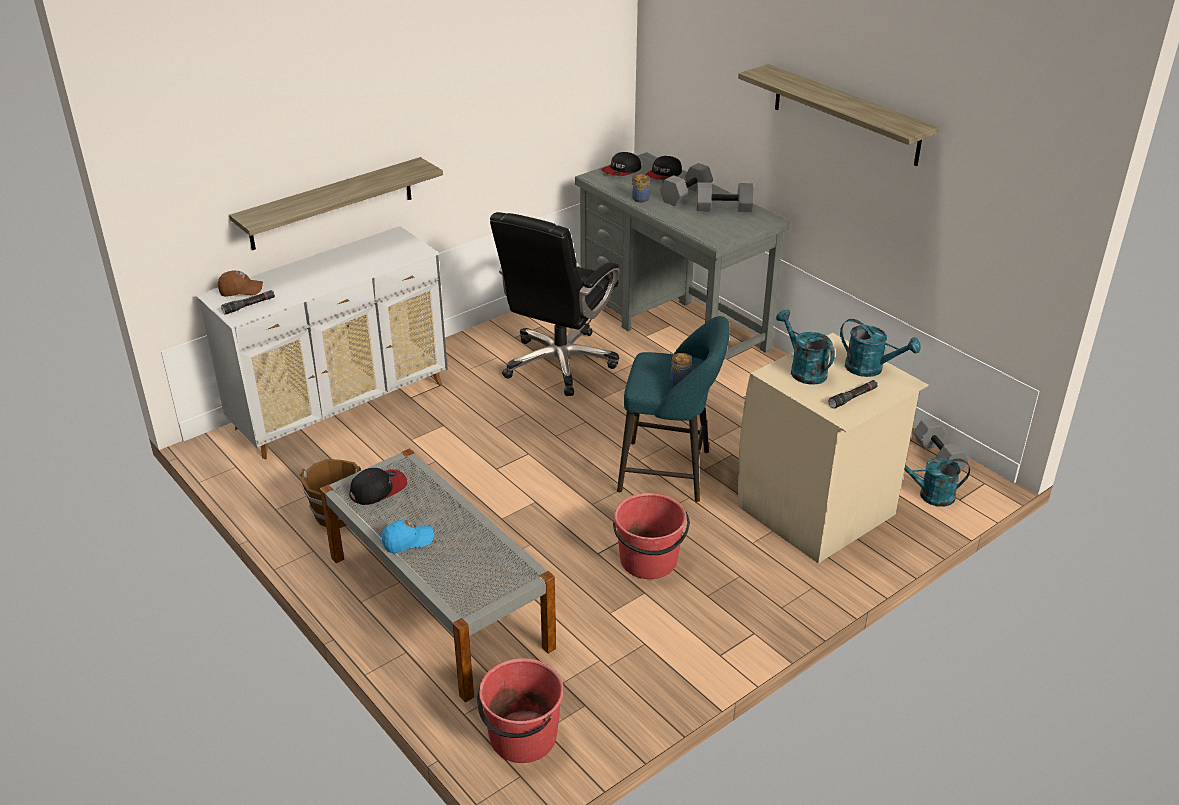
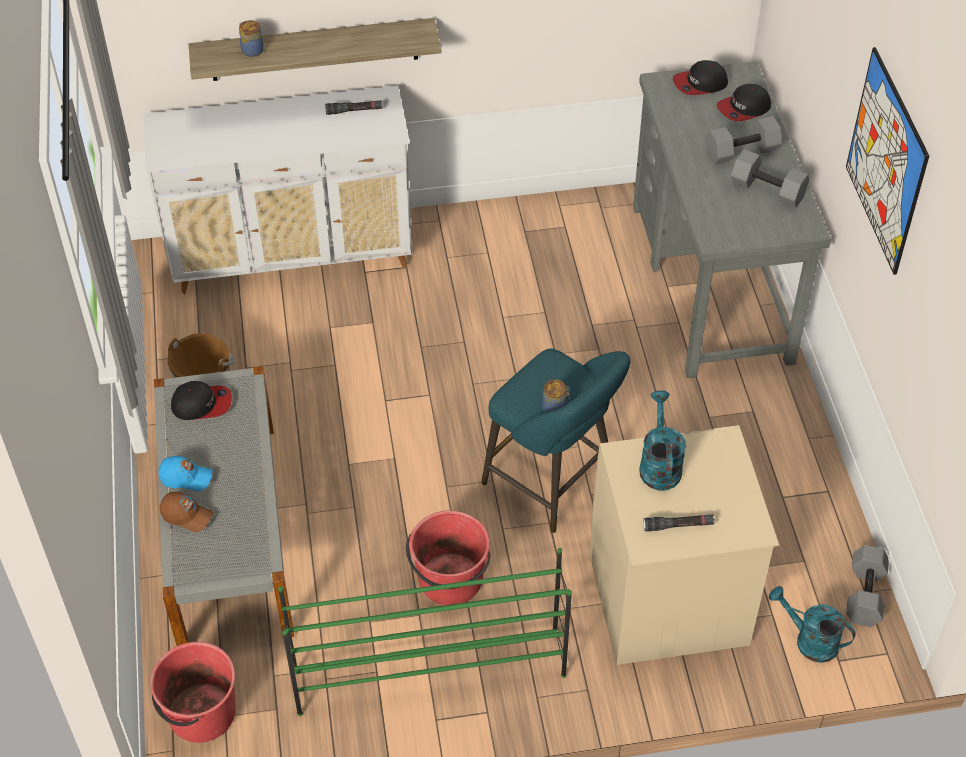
camera: 30 degrees right, 15 degrees up
brown cap [218,271,263,297] -> brown cap moved to [160,492,214,532]
black flashlight [221,290,275,314] -> black flashlight moved to [325,100,382,115]
black office chair [490,212,620,396] -> none
jar [630,174,650,202] -> jar moved to [239,20,264,57]
shelf [738,64,939,166] -> picture [846,47,929,275]
turquoise watering can [840,319,921,377] -> none
none -> green shoe rack [278,548,572,716]

